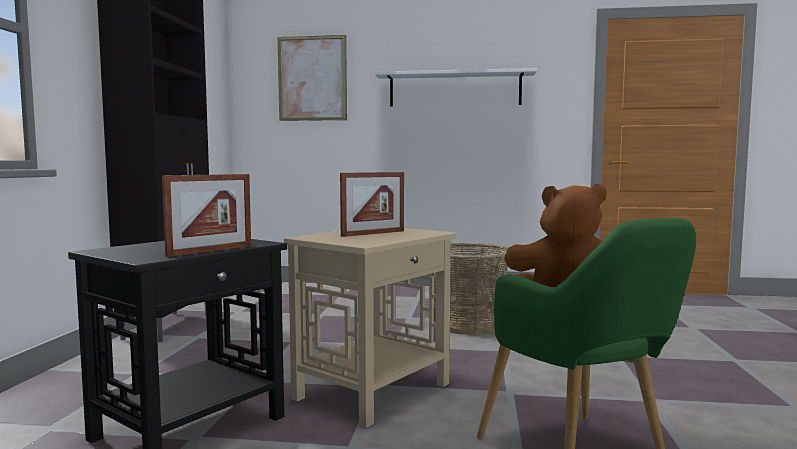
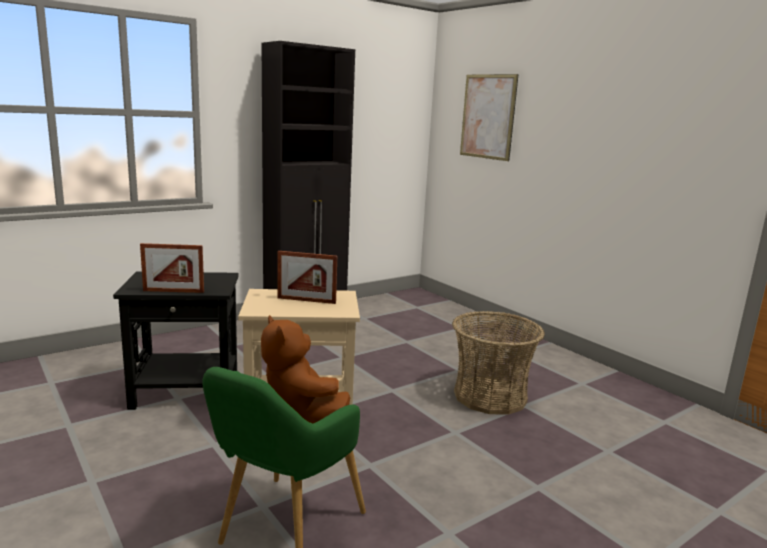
camera: 45 degrees right, 10 degrees up
white shelf [374,68,537,107] -> none

